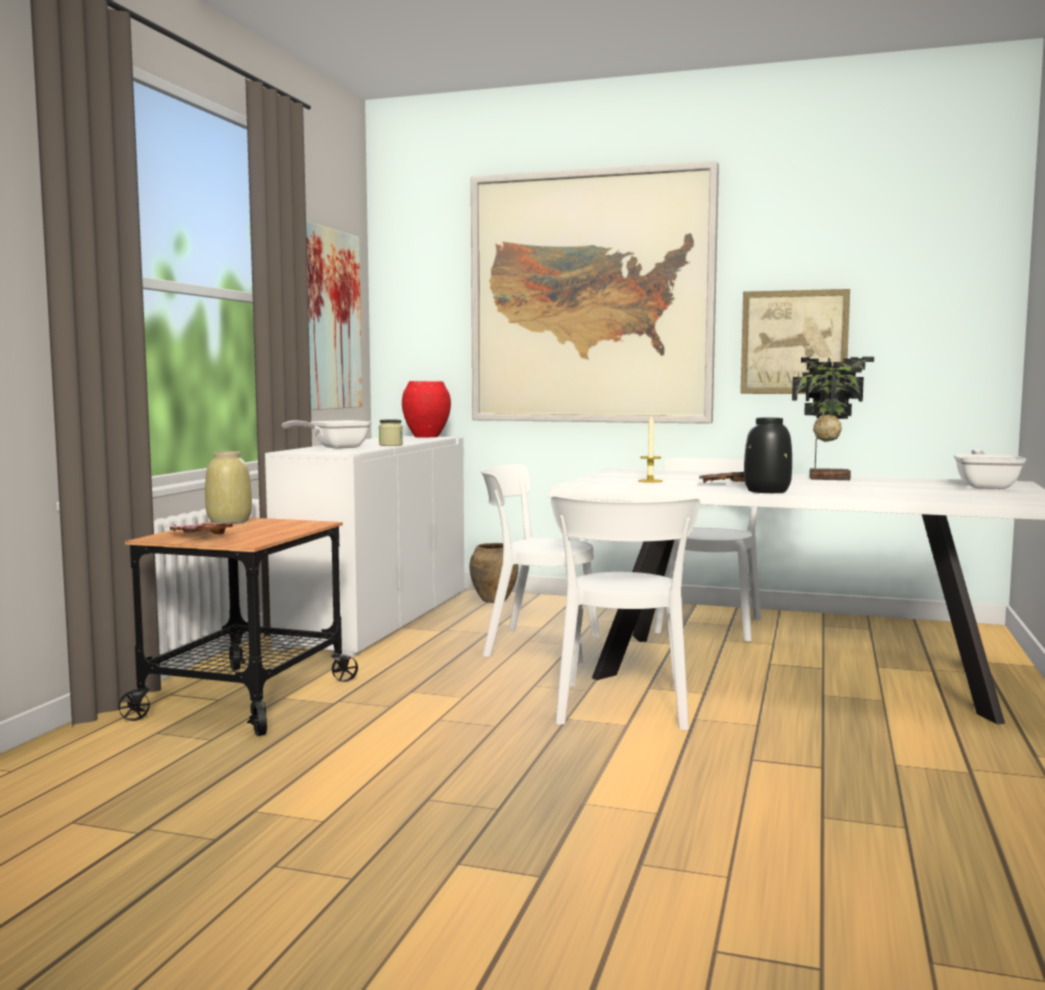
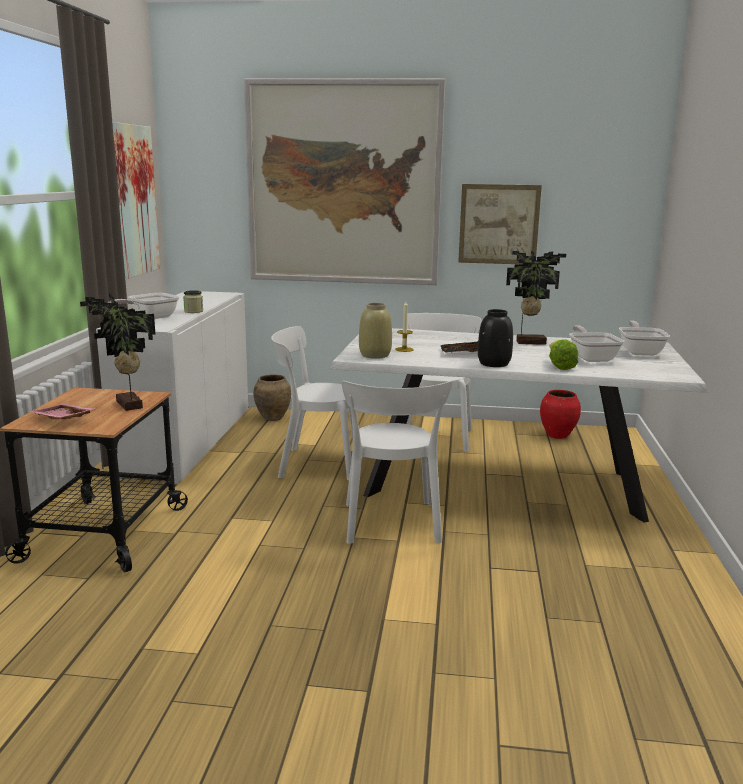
camera: 10 degrees left, 10 degrees up
beige vase [205,451,252,524] -> beige vase moved to [359,303,392,359]
red vase [402,381,451,438] -> red vase moved to [540,390,581,439]
none -> potted plant [80,294,155,411]
none -> lettuce [549,339,578,370]
none -> frying pan [569,325,624,362]

